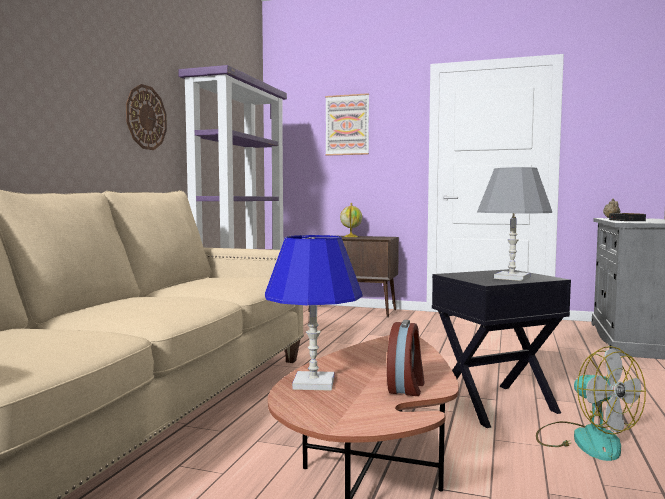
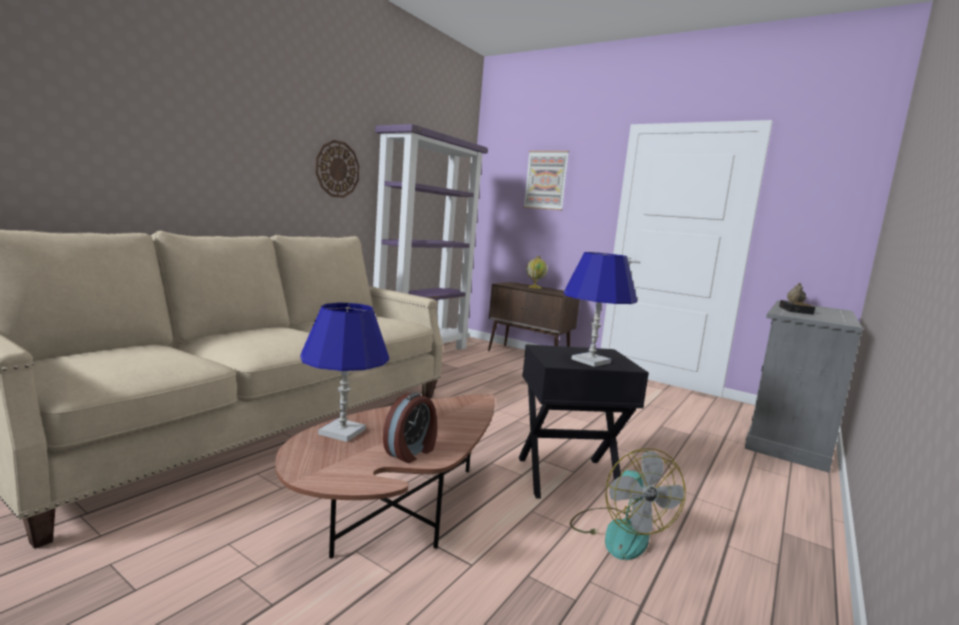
camera: 15 degrees right, 5 degrees up
grey table lamp [477,167,552,281] -> blue table lamp [564,252,637,367]

